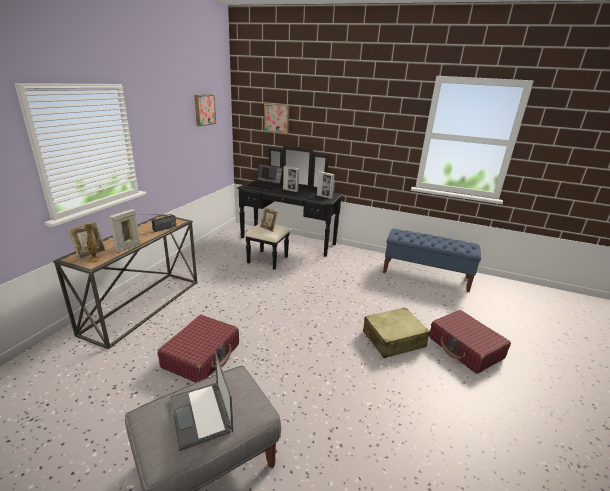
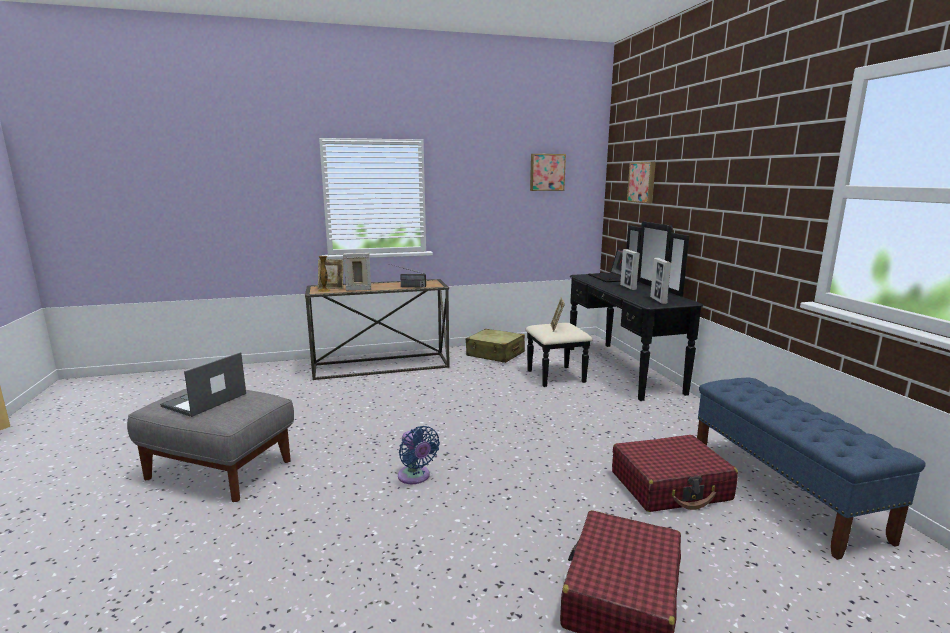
camera: 55 degrees right, 10 degrees down
red suitcase [157,315,239,383] -> red suitcase moved to [612,435,738,512]
beige suitcase [363,307,430,358] -> beige suitcase moved to [466,329,525,363]
none -> blue fan [398,426,440,484]

